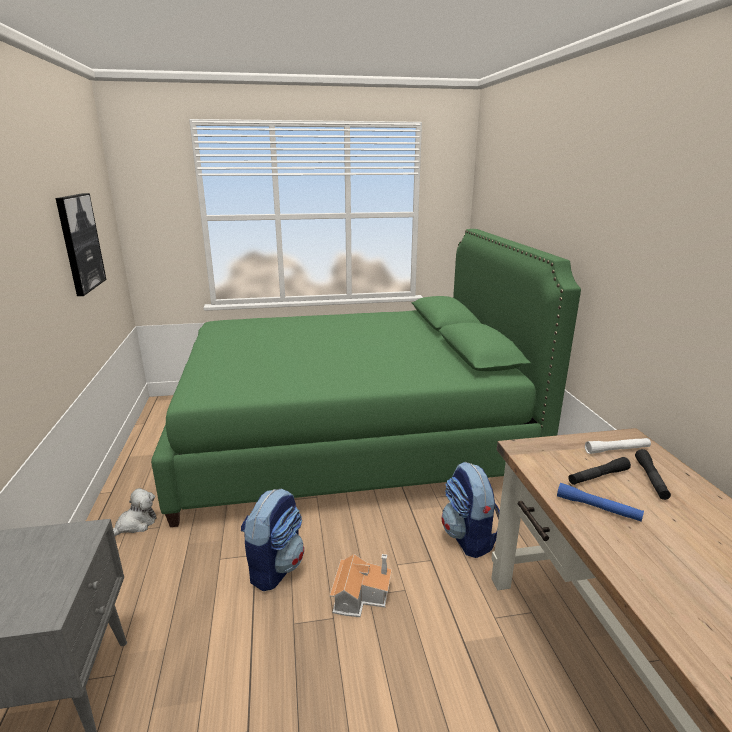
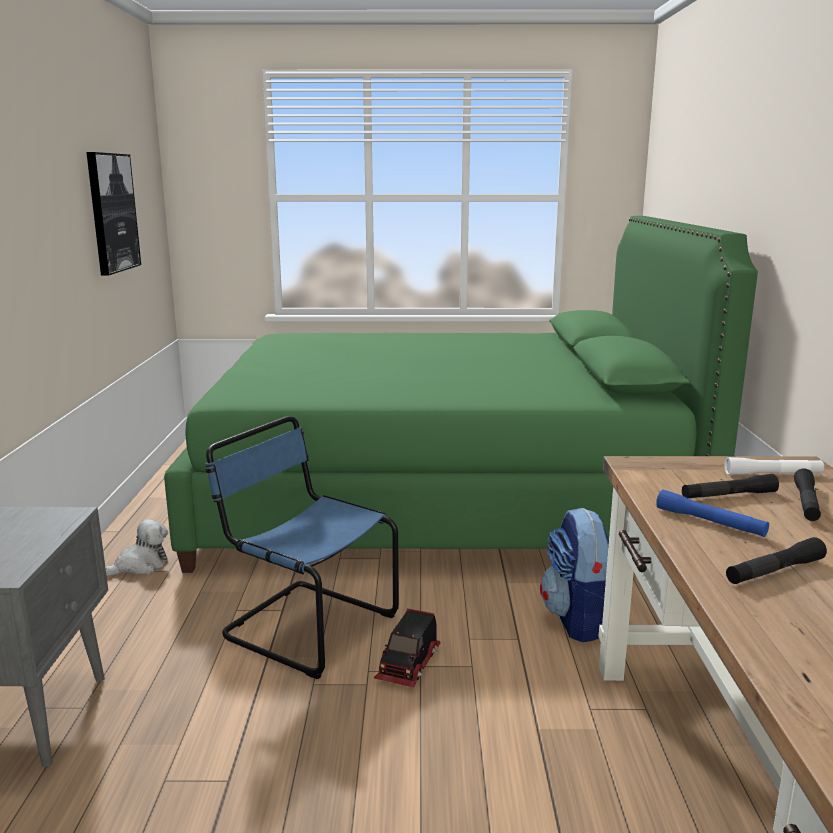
camera: 10 degrees right, 5 degrees down
backpack [241,488,304,591] -> blue chair [205,416,399,679]
toy house [330,554,392,617] -> toy truck [374,609,440,688]
none -> black flashlight [726,537,827,584]

